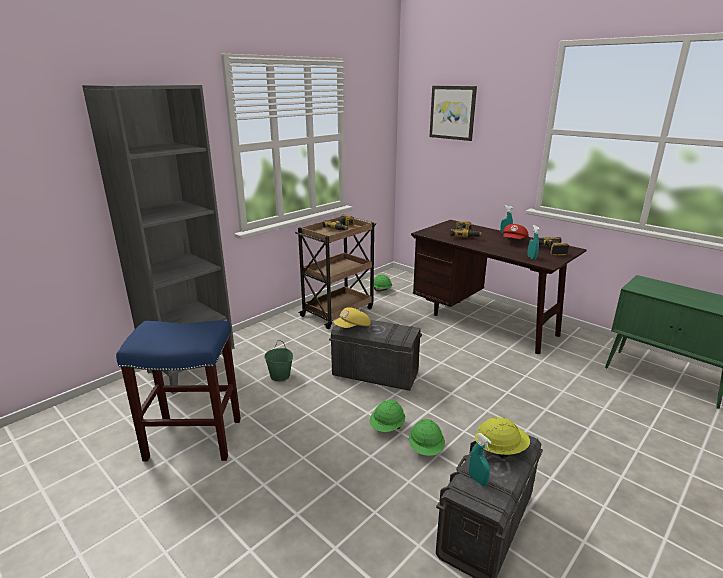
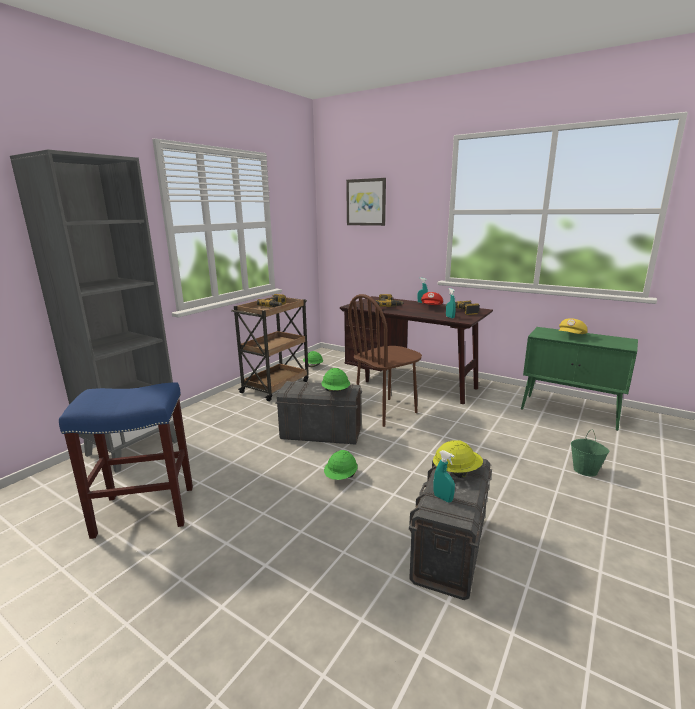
camera: 10 degrees left, 5 degrees down
green bucket [264,340,293,382] -> green bucket moved to [571,430,609,476]
yellow cap [334,307,371,328] -> yellow cap moved to [559,318,587,334]
green hard hat [409,419,445,456] -> green hard hat moved to [321,368,350,392]
none -> brown chair [348,294,422,427]

